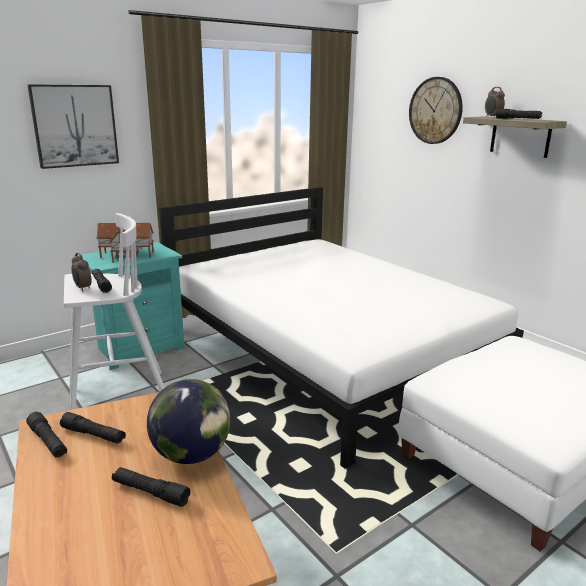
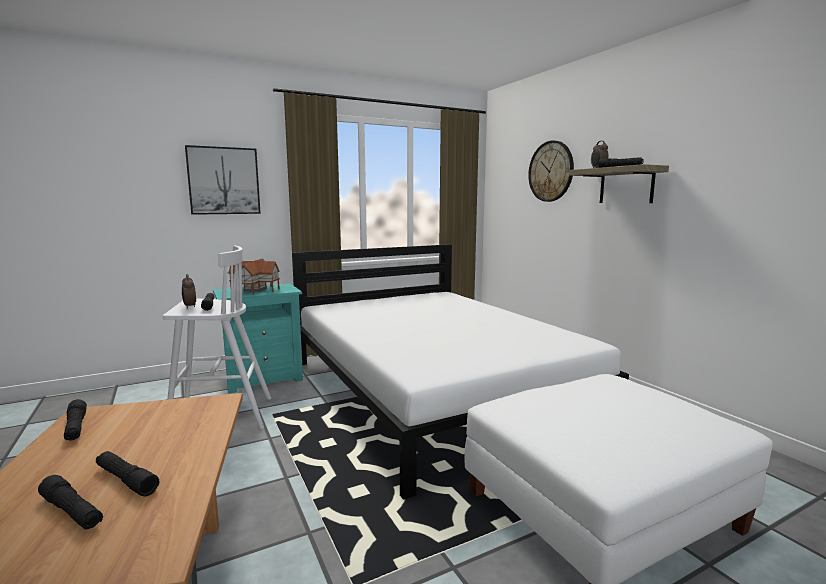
camera: 10 degrees right, 10 degrees down
black flashlight [60,412,126,444] -> black flashlight moved to [38,475,103,530]
globe [147,379,231,464] -> none

